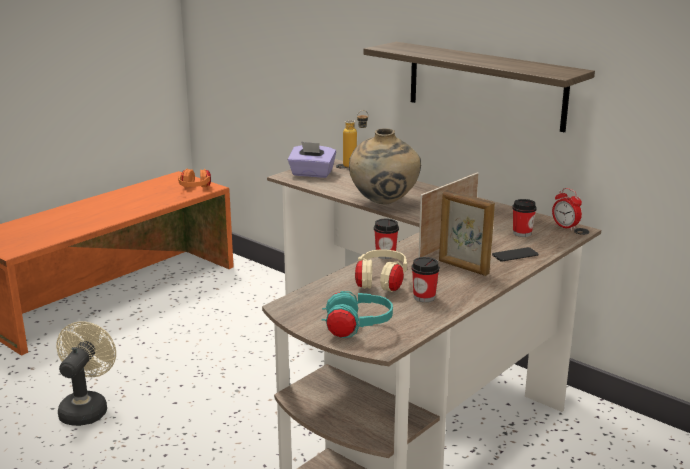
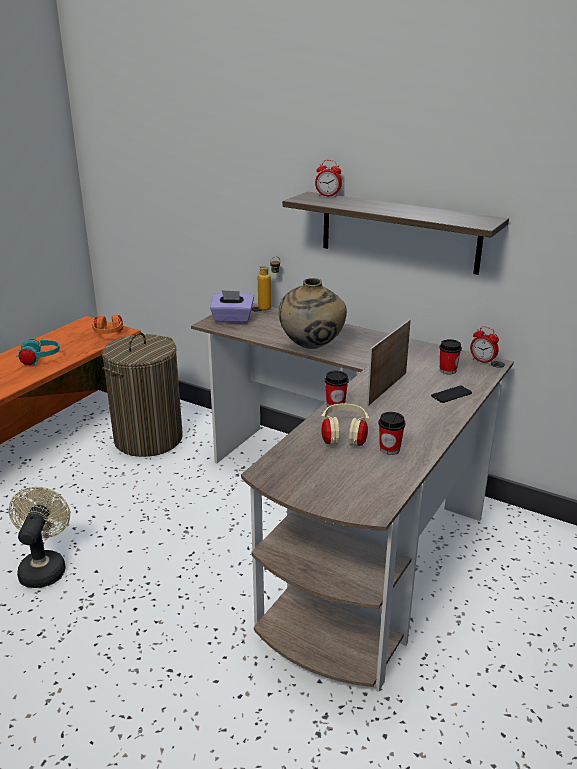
camera: 10 degrees left, 5 degrees up
turquoise headphones [322,291,393,338] -> turquoise headphones moved to [16,339,60,365]
picture frame [439,190,495,276] -> none
none -> laundry basket [102,332,183,457]
none -> alarm clock [315,160,342,197]

